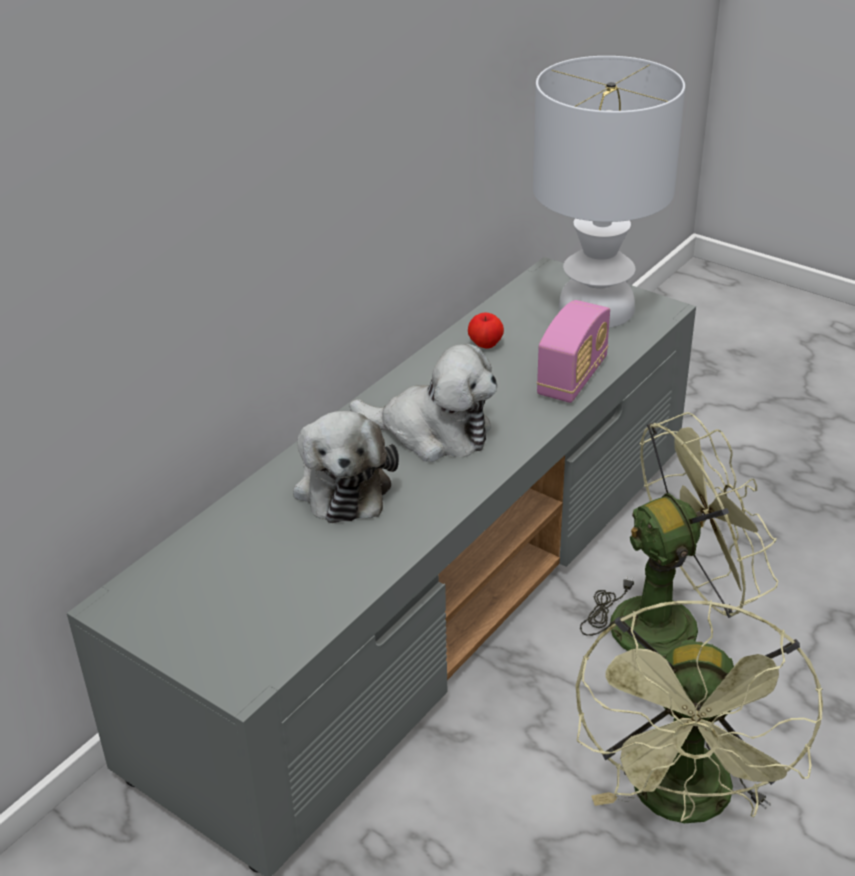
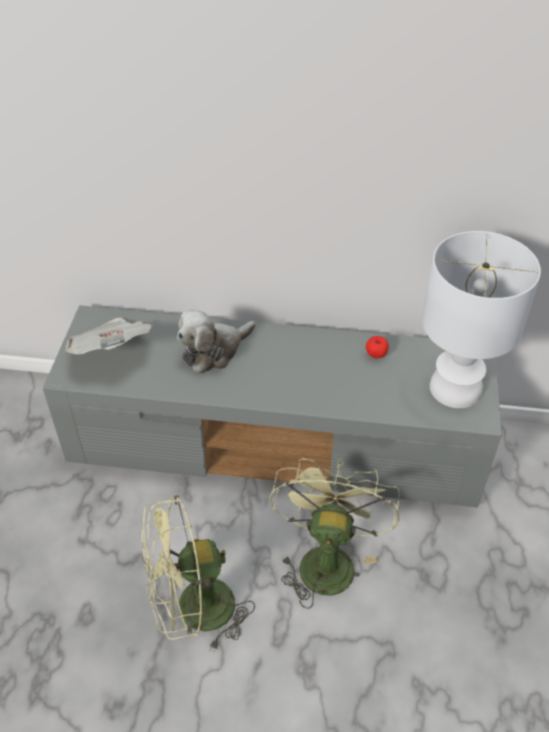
camera: 60 degrees right, 10 degrees up
plush toy [349,344,497,462] -> none
radio [537,300,610,403] -> none
green fan [580,412,778,658] -> green fan turned 120 degrees counterclockwise [270,459,400,609]
none -> newspaper [65,318,153,354]

